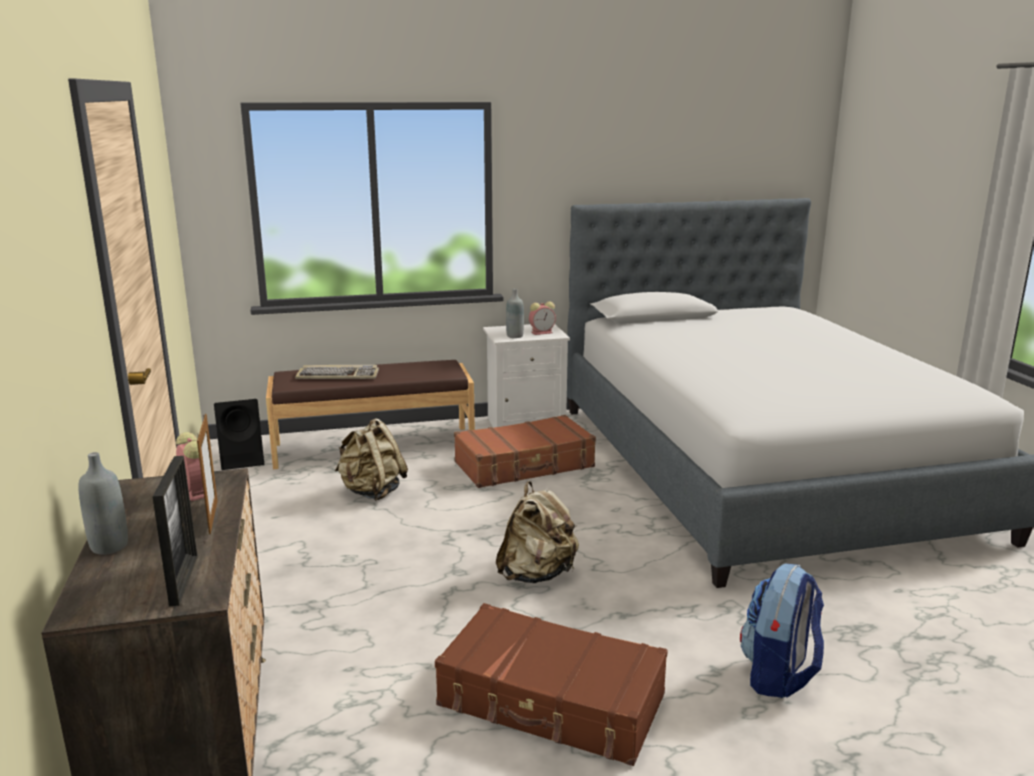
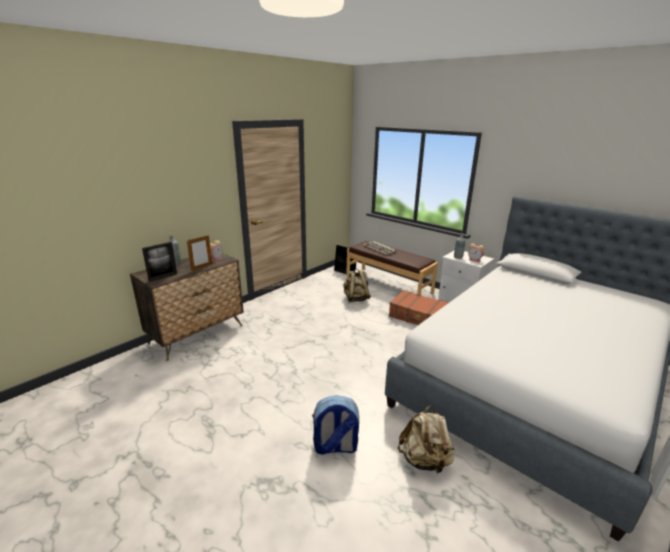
camera: 55 degrees right, 5 degrees up
brown suitcase [435,603,668,766] -> none
beige backpack [496,481,579,583] -> beige backpack moved to [398,405,454,474]

